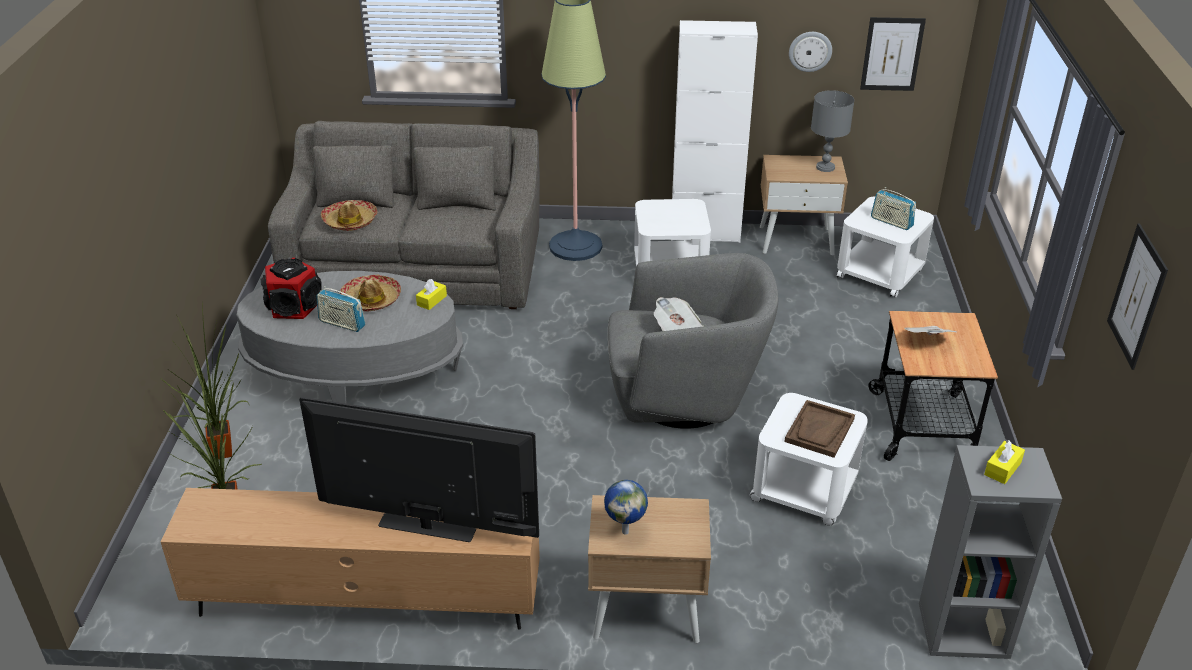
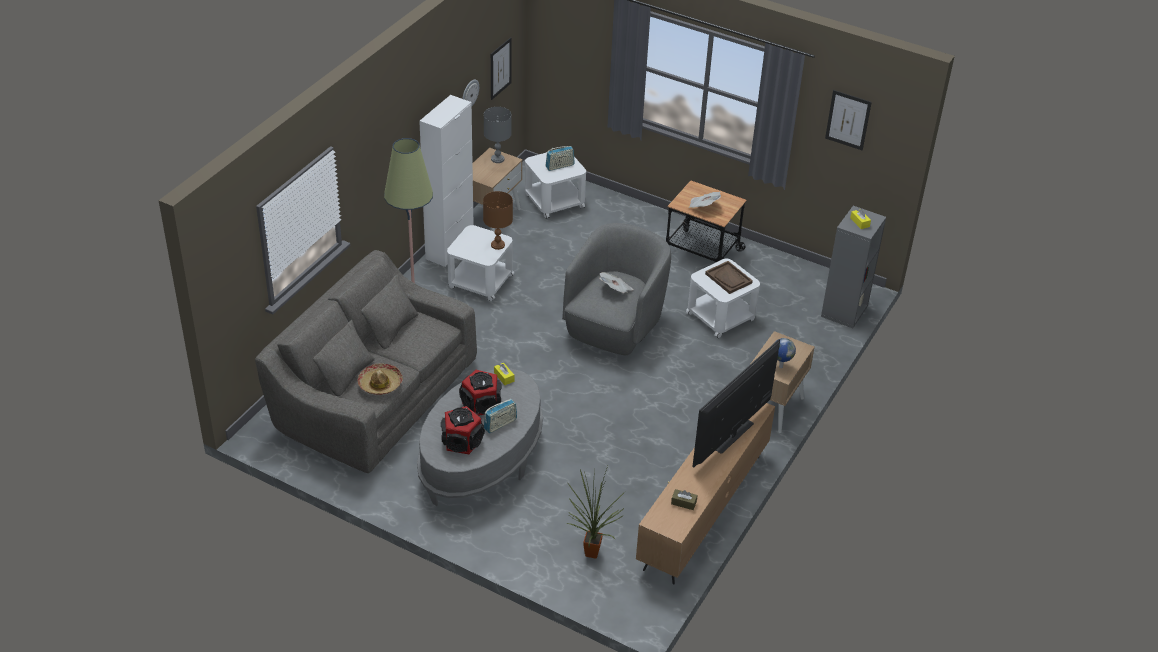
camera: 65 degrees left, 5 degrees up
potted plant [162,301,250,458] -> none
hat [339,275,401,311] -> speaker [459,370,501,416]
none -> brown table lamp [483,191,513,250]
none -> brown tissue box [671,489,697,510]

